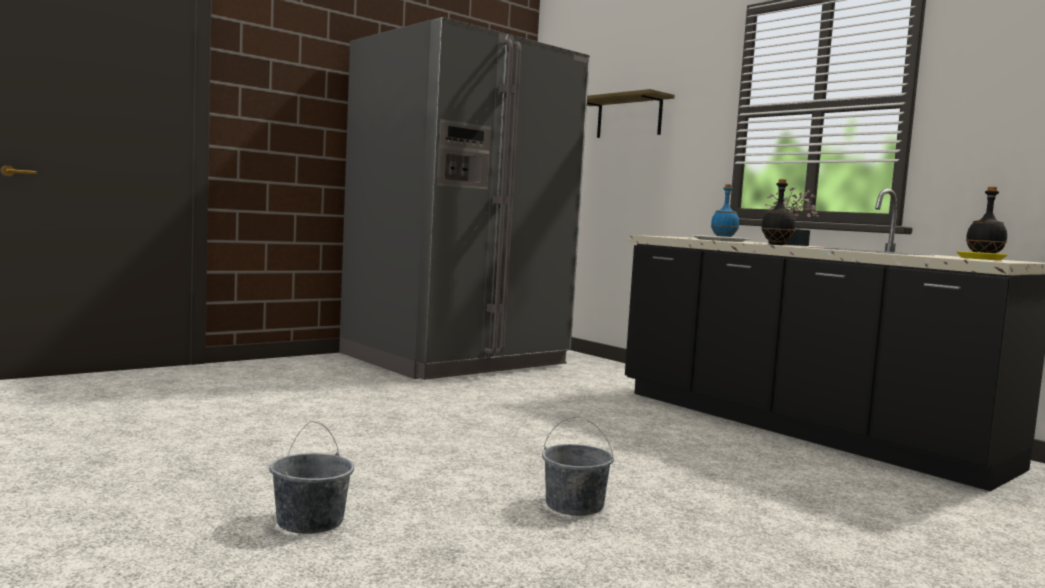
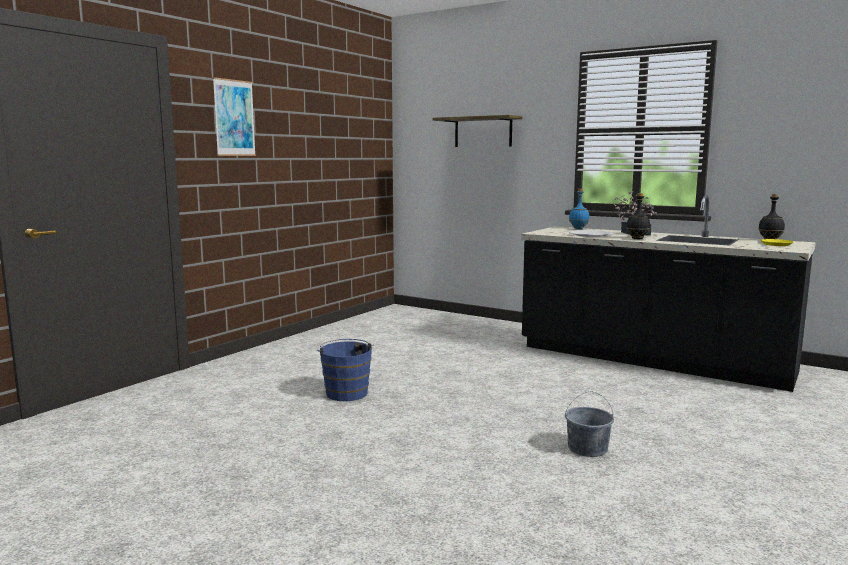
camera: 15 degrees left, 5 degrees up
grey bucket [269,421,354,534] -> none
grey fridge [339,17,590,380] -> none
none -> picture [213,77,256,156]
none -> blue bucket [317,339,374,401]

